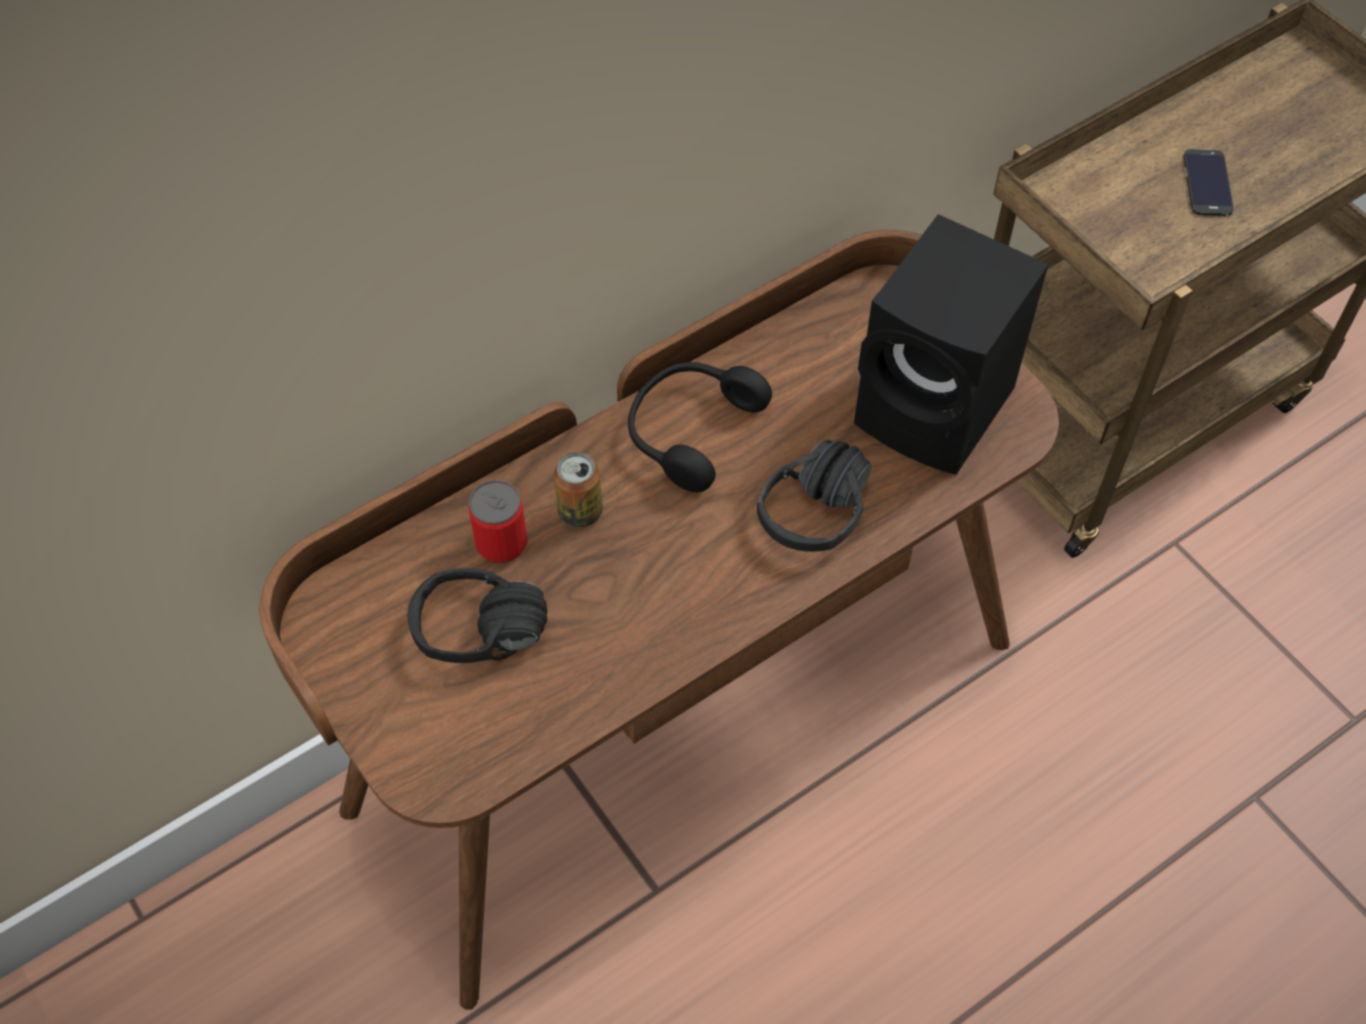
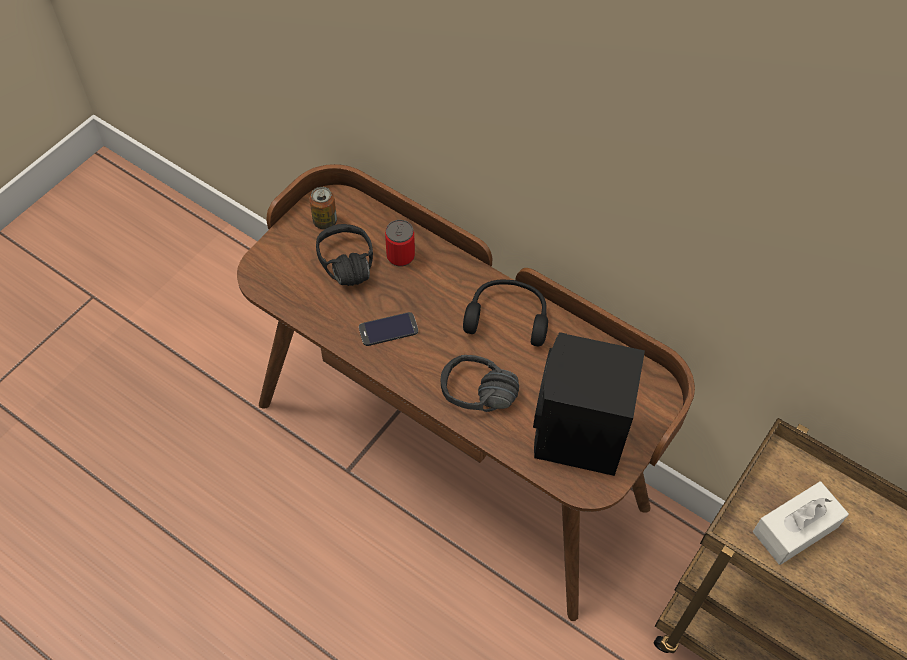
camera: 70 degrees right, 0 degrees up
can [553,452,603,527] -> can moved to [309,187,337,229]
phone [1183,149,1234,216] -> phone moved to [359,312,418,346]
none -> white tissue box [753,481,849,565]

